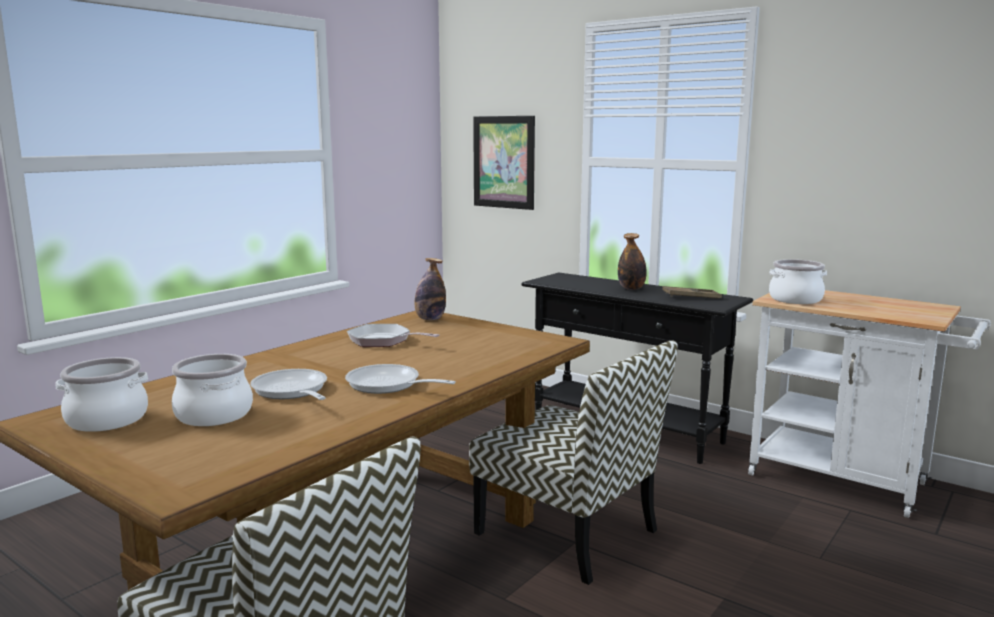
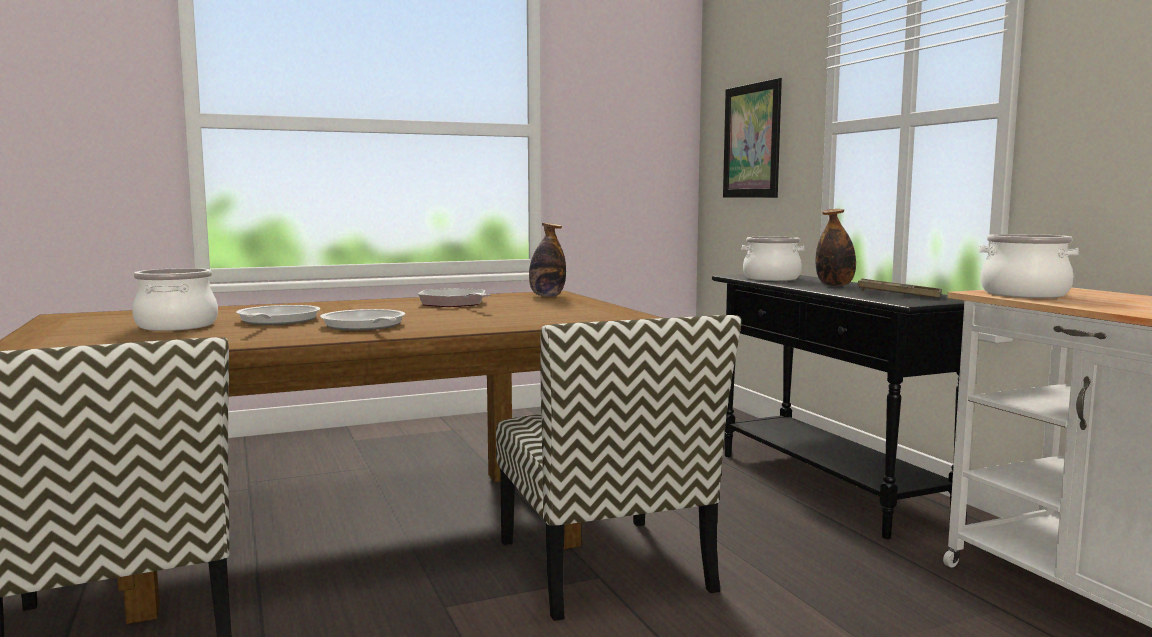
camera: 30 degrees right, 5 degrees down
cooking pot [56,357,148,432] -> cooking pot moved to [742,236,804,281]

